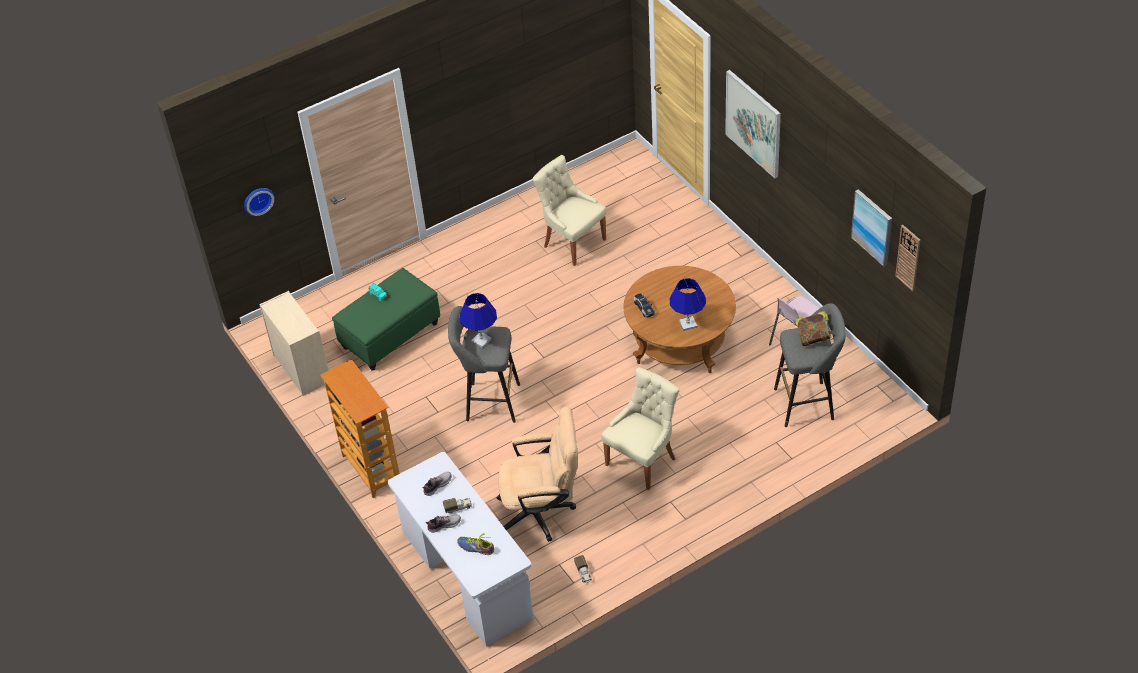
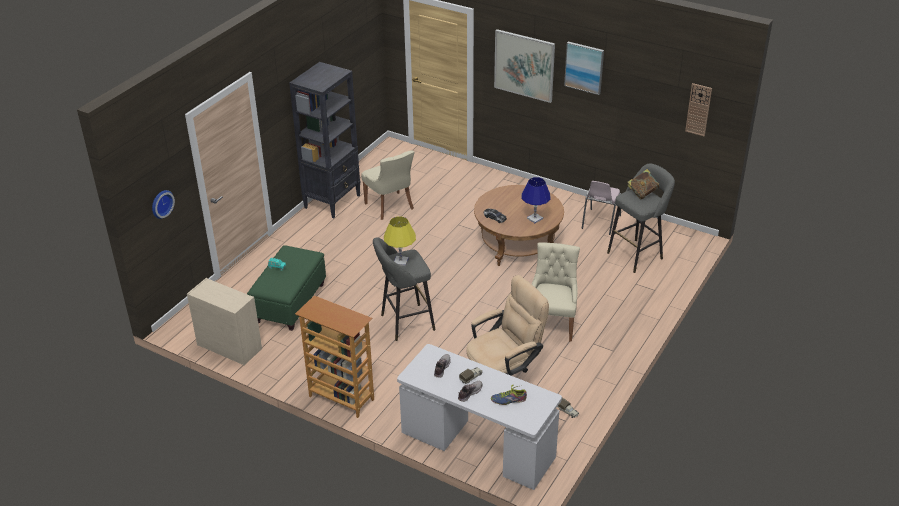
camera: 30 degrees left, 10 degrees down
blue table lamp [460,293,497,348] -> yellow table lamp [384,216,416,266]
beige chair [532,155,606,266] -> beige chair turned 135 degrees counterclockwise [361,150,414,220]
picture [851,189,892,267] -> picture moved to [564,42,604,95]
none -> black bookcase [289,62,360,218]

